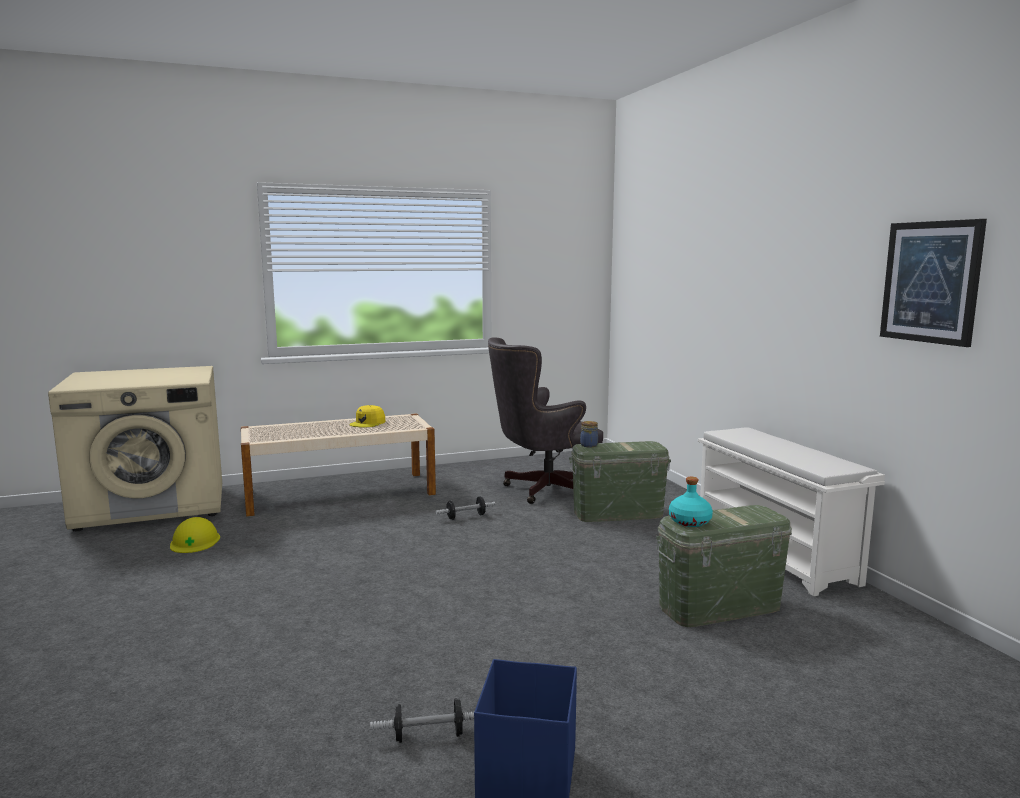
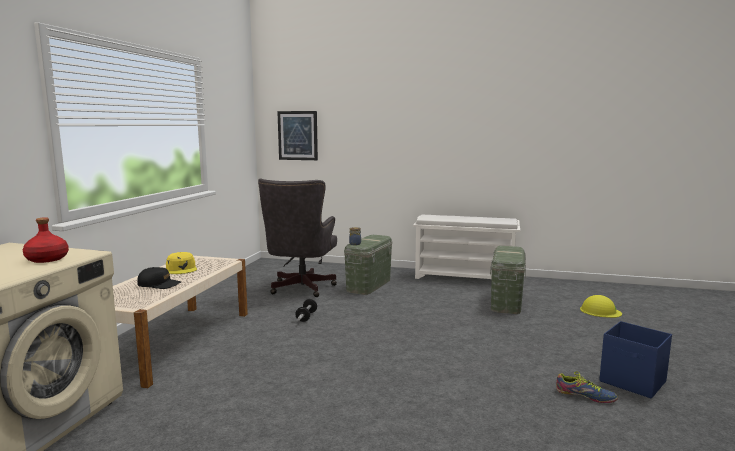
camera: 55 degrees left, 0 degrees up
yellow hard hat [170,517,220,553] -> yellow hard hat moved to [580,295,622,318]
dumbbell [370,698,474,743] -> shoe [556,371,618,403]
turquoise bottle [669,477,713,527] -> none
picture [880,219,987,347] -> picture moved to [277,111,318,160]
none -> red bottle [23,217,69,263]
none -> black cap [137,267,181,289]

